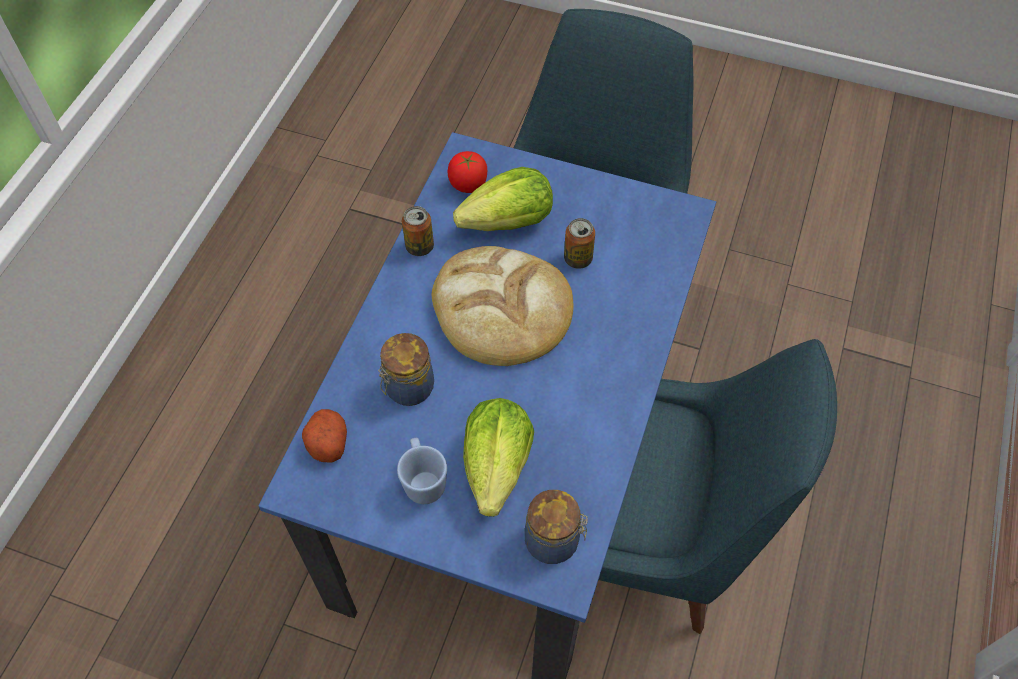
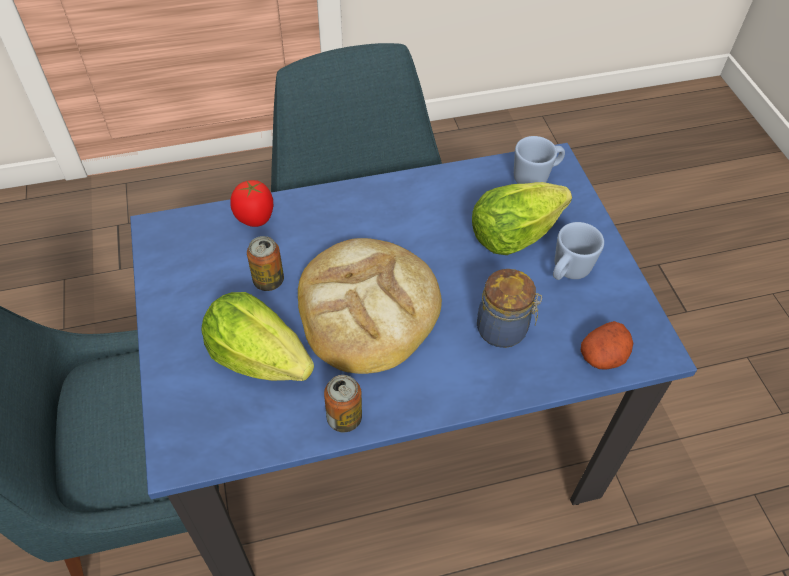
camera: 125 degrees left, 5 degrees down
tomato [448,151,487,193] -> tomato moved to [230,180,273,227]
jar [525,490,588,564] -> blue mug [514,136,565,184]

